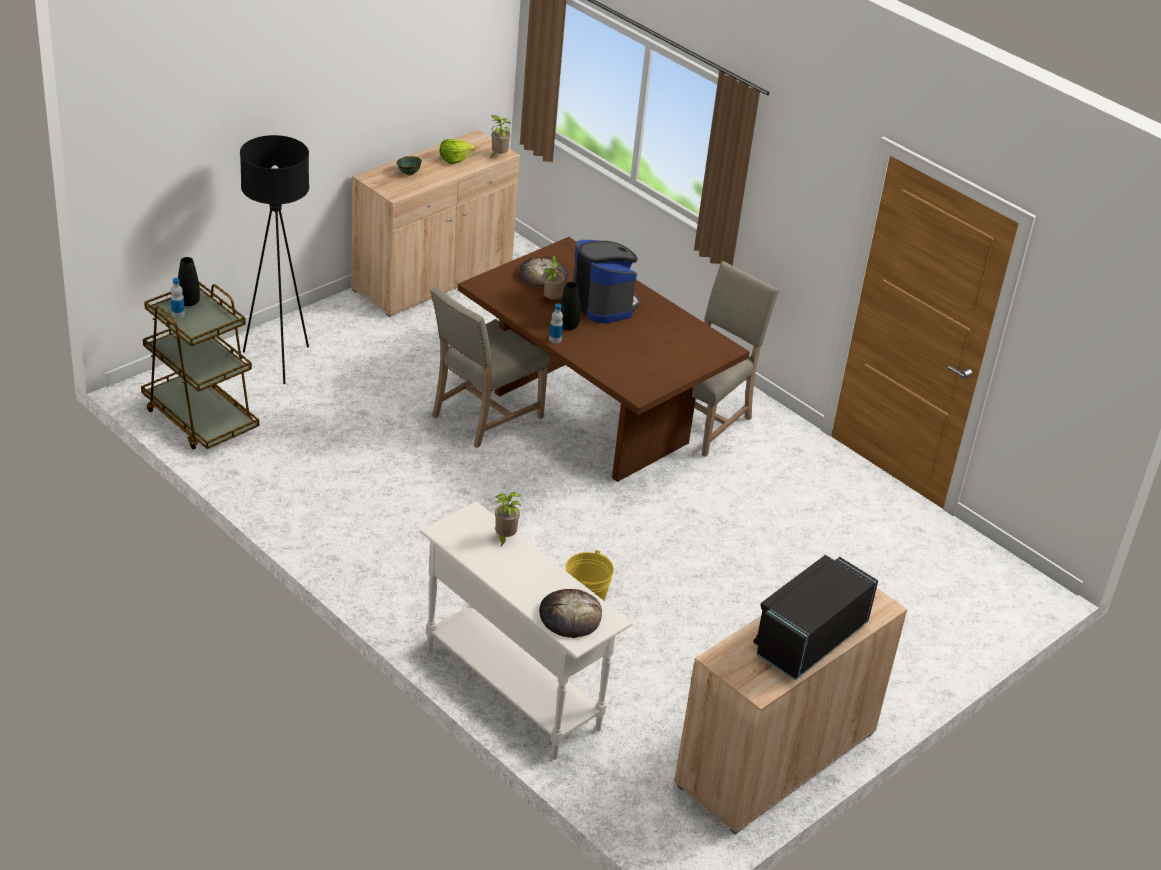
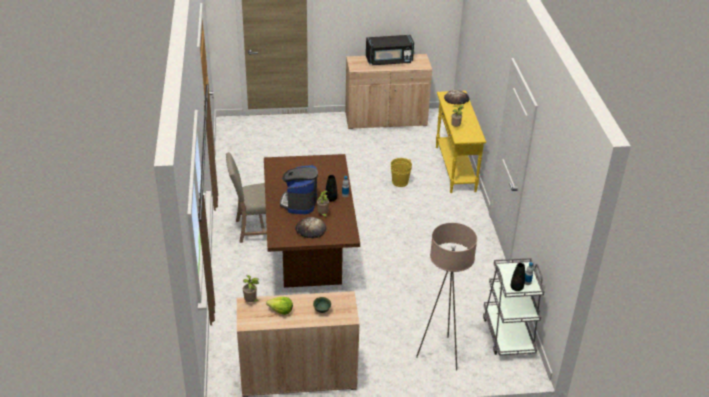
camera: 140 degrees left, 0 degrees up
brown cart [141,281,259,450] -> grey cart [483,258,545,356]
black floor lamp [240,135,309,384] -> beige floor lamp [416,223,477,370]
white console table [420,501,632,760] -> yellow console table [436,91,486,193]
beige chair [430,287,550,448] -> none

